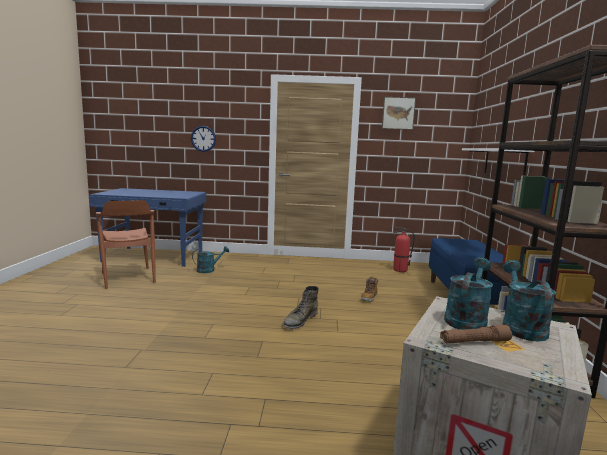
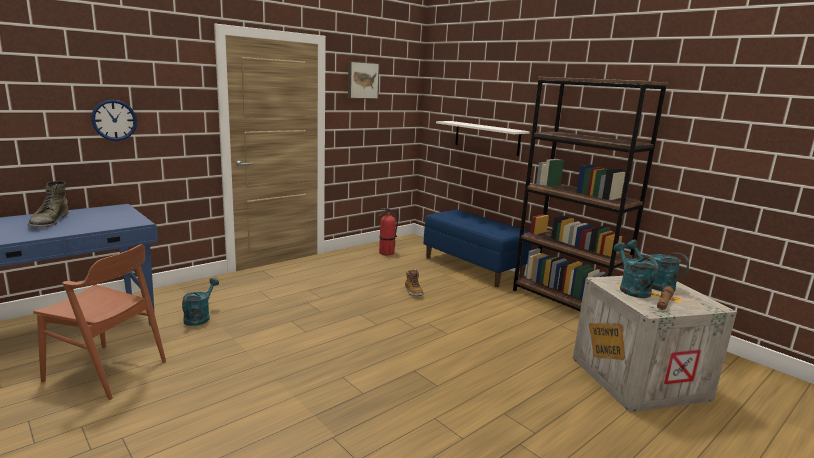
camera: 45 degrees left, 5 degrees up
green boot [282,286,319,329] -> green boot moved to [28,181,69,228]

